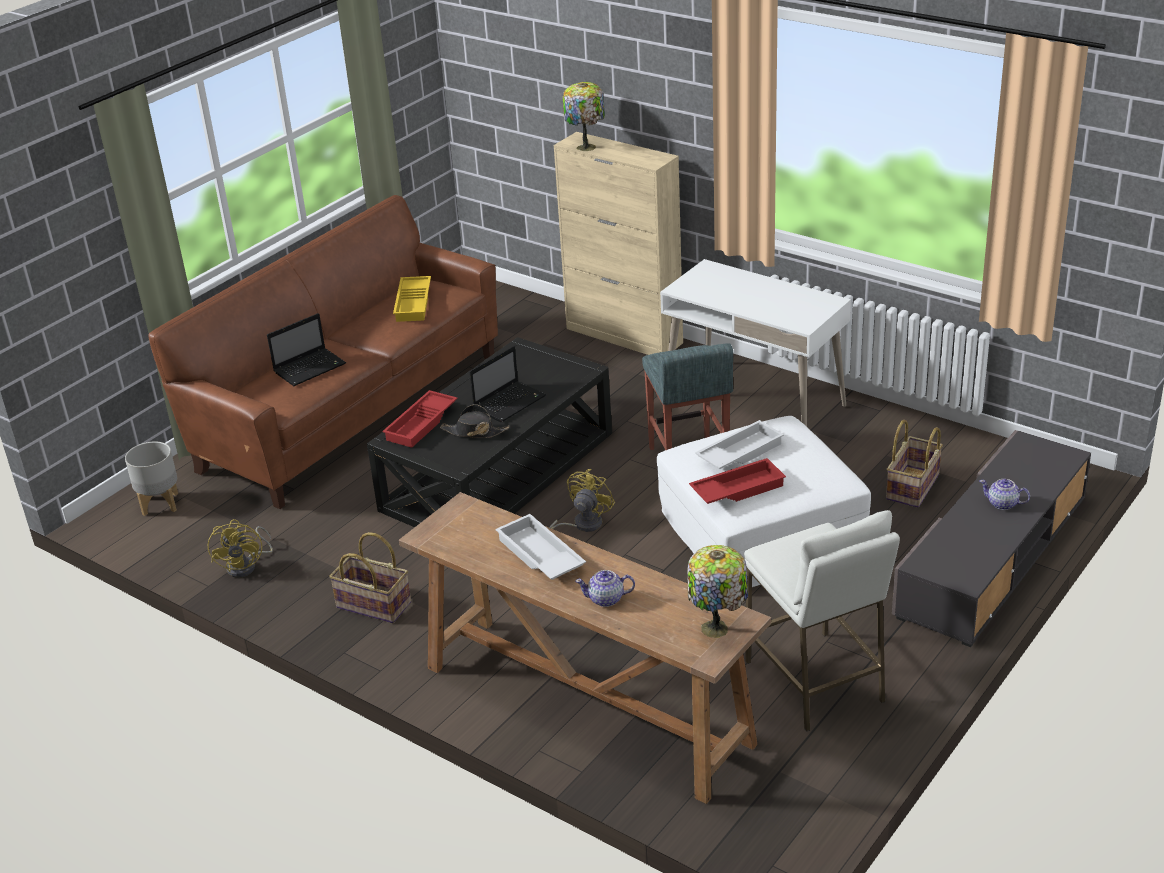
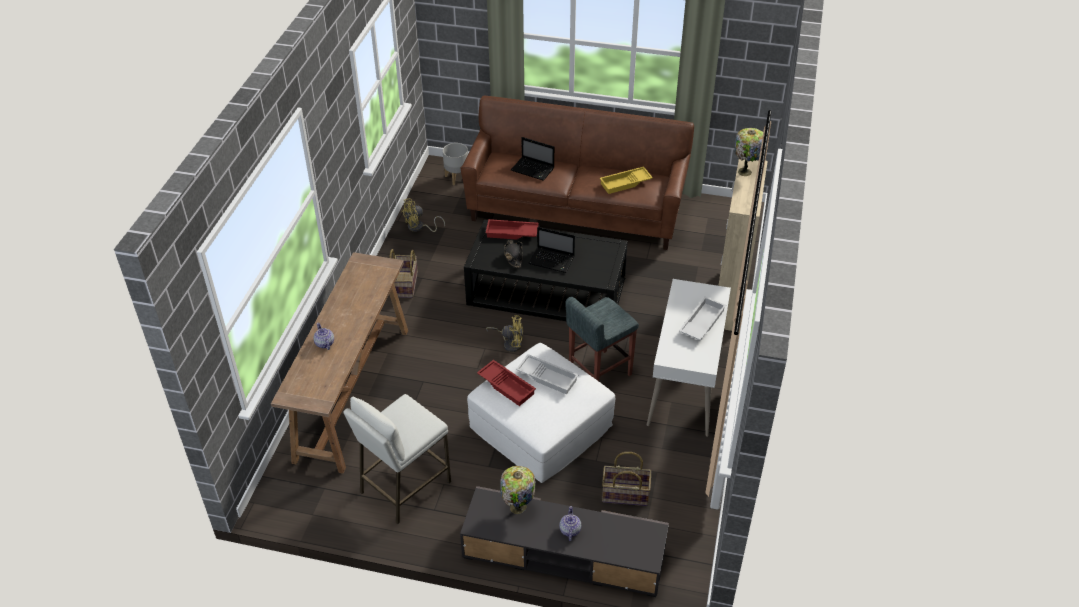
camera: 65 degrees right, 10 degrees up
white tray [495,514,586,580] -> white tray moved to [679,297,726,340]
table lamp [687,545,748,638] -> table lamp moved to [500,466,535,514]

